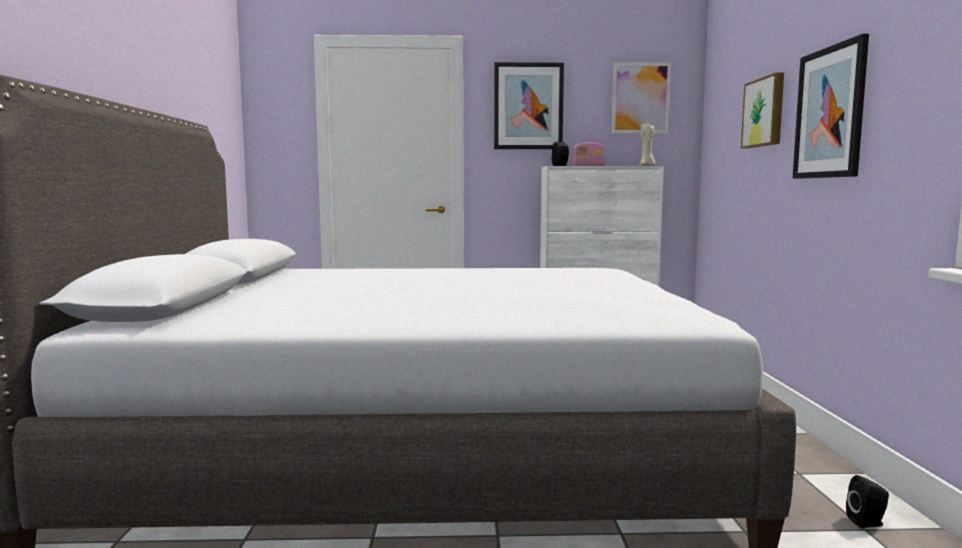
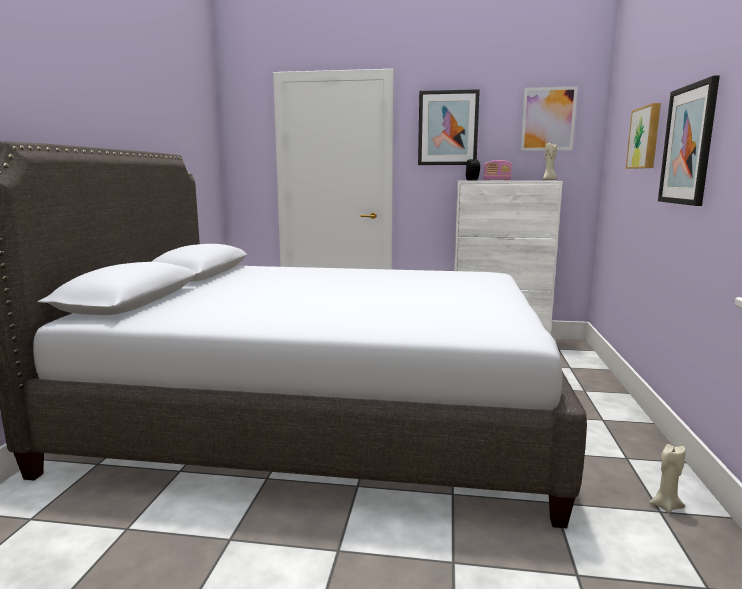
camera: 10 degrees right, 5 degrees up
black speaker [846,475,889,528] -> beige candle [649,444,686,513]

